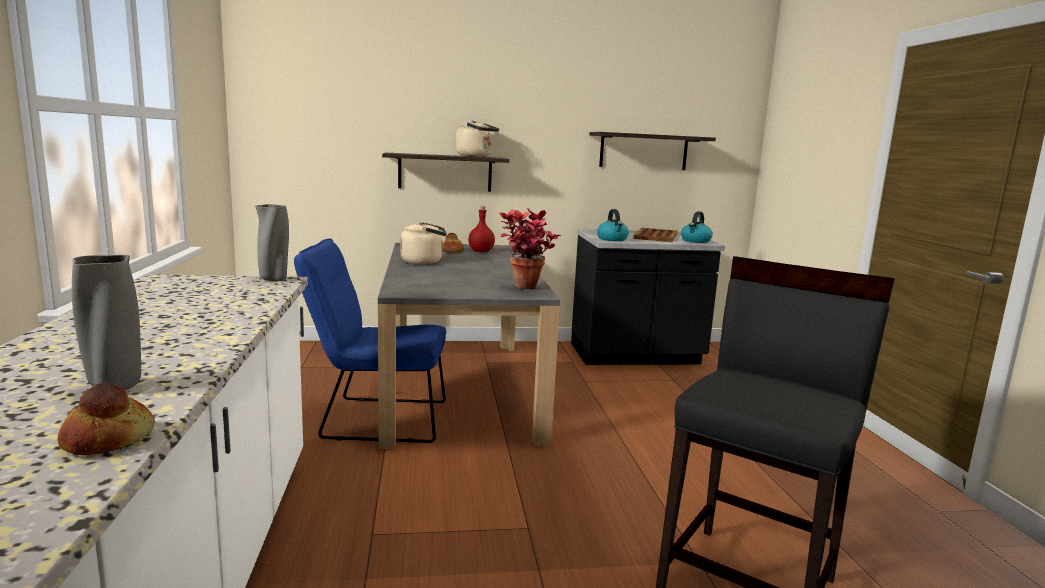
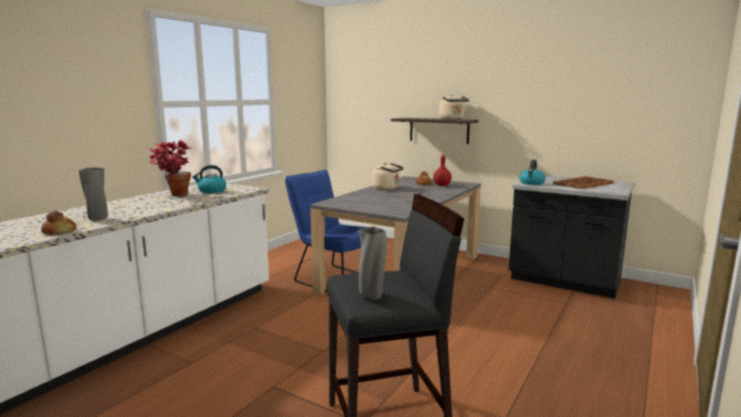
camera: 40 degrees right, 0 degrees up
grey vase [255,204,289,281] -> grey vase moved to [358,227,387,300]
potted plant [499,208,561,289] -> potted plant moved to [149,140,192,196]
shelf [589,132,716,170] -> none
kettle [681,211,713,243] -> kettle moved to [192,165,226,193]

